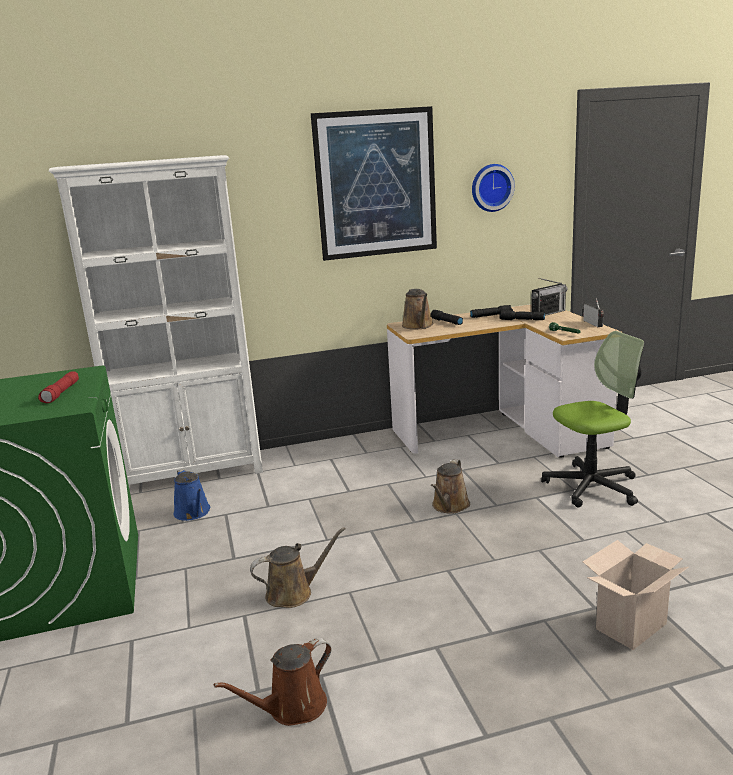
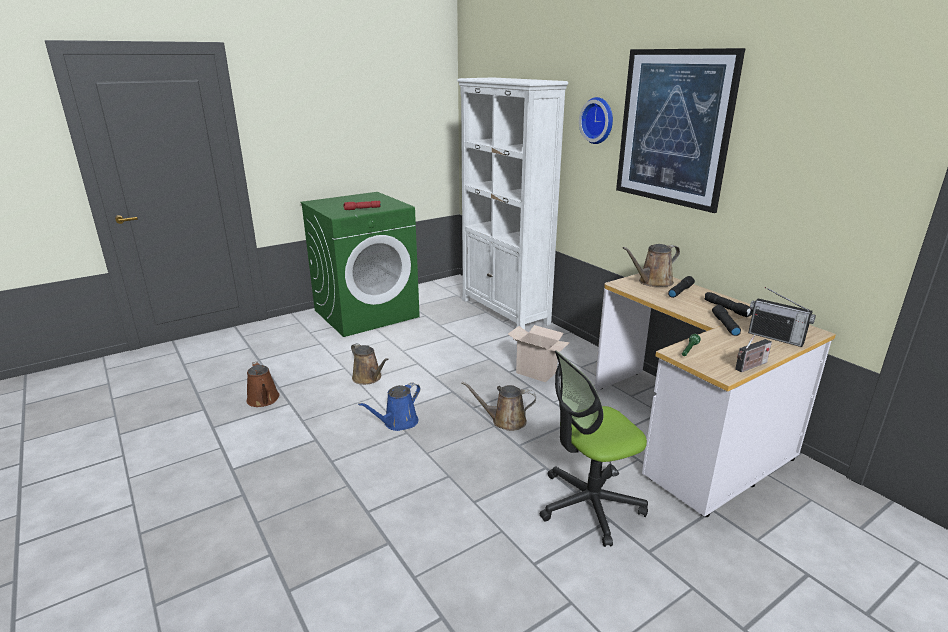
camera: 70 degrees right, 5 degrees up
blue watering can [174,469,210,521] -> blue watering can moved to [358,383,420,431]
brown watering can [214,638,332,726] -> brown watering can turned 150 degrees counterclockwise [247,361,280,407]
wall clock [472,164,515,212] -> wall clock moved to [579,97,613,144]
office chair [541,331,644,508] -> office chair turned 105 degrees clockwise [540,350,648,547]
cardboard box [583,540,688,650] -> cardboard box moved to [508,325,570,382]

